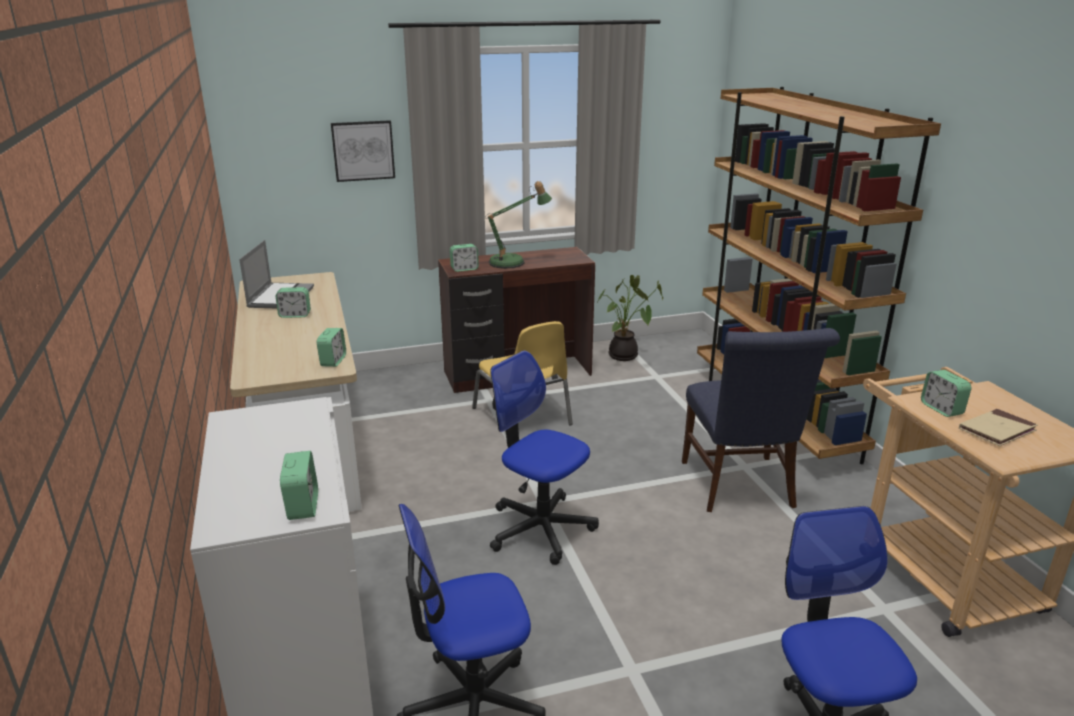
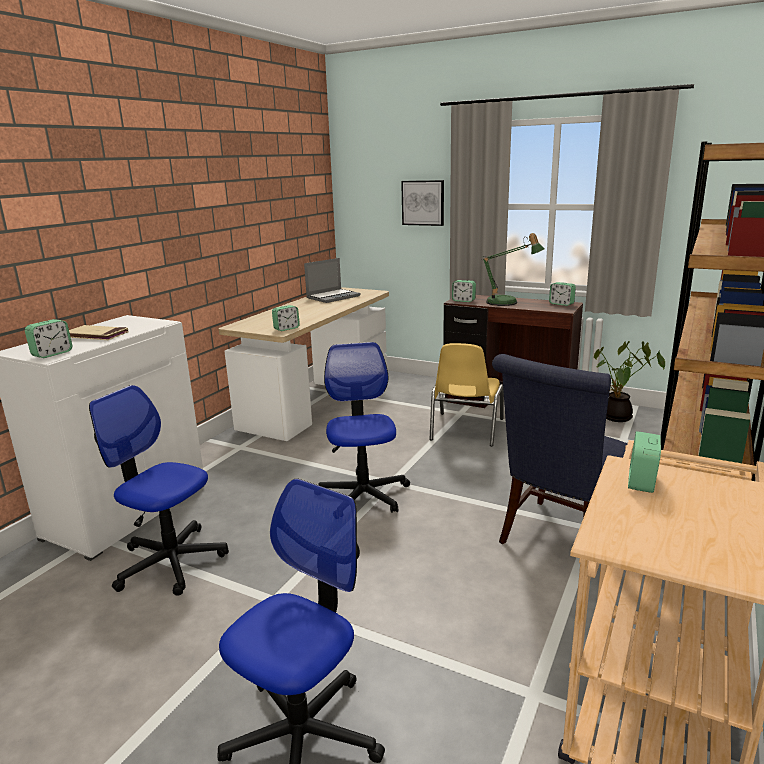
camera: 45 degrees right, 5 degrees down
alarm clock [276,287,311,318] -> alarm clock moved to [549,282,576,306]
beige book [959,409,1038,446] -> beige book moved to [69,325,128,340]

